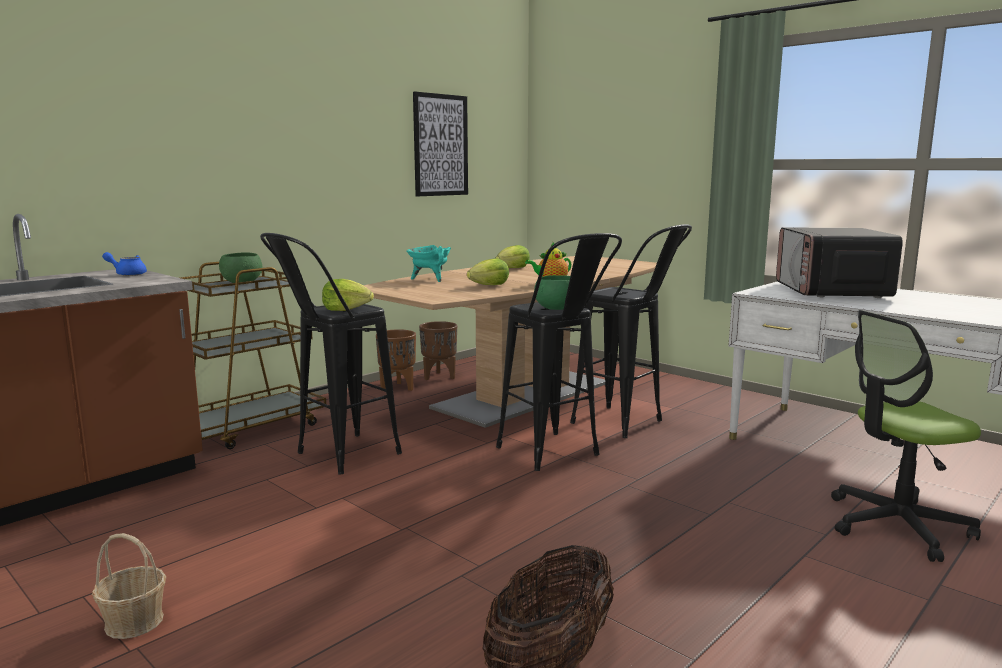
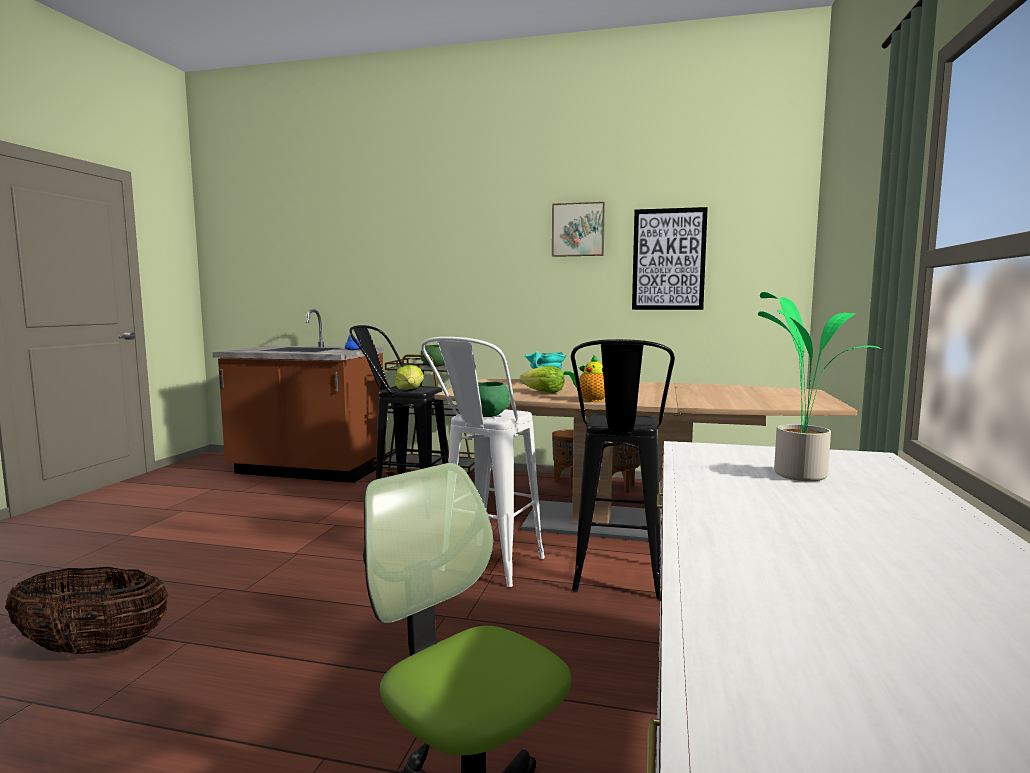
camera: 60 degrees right, 5 degrees down
basket [92,533,166,639] -> none
black stool [496,233,622,471] -> white stool [421,337,545,587]
lettuce [496,245,530,268] -> none
microwave [776,227,903,298] -> potted plant [758,292,881,481]
none -> picture [552,202,605,257]

